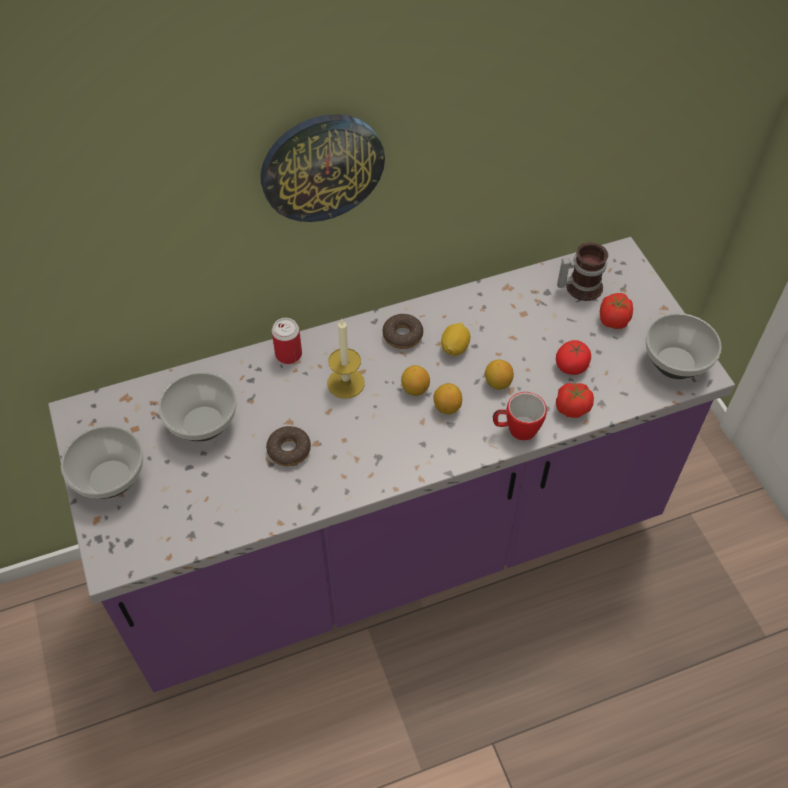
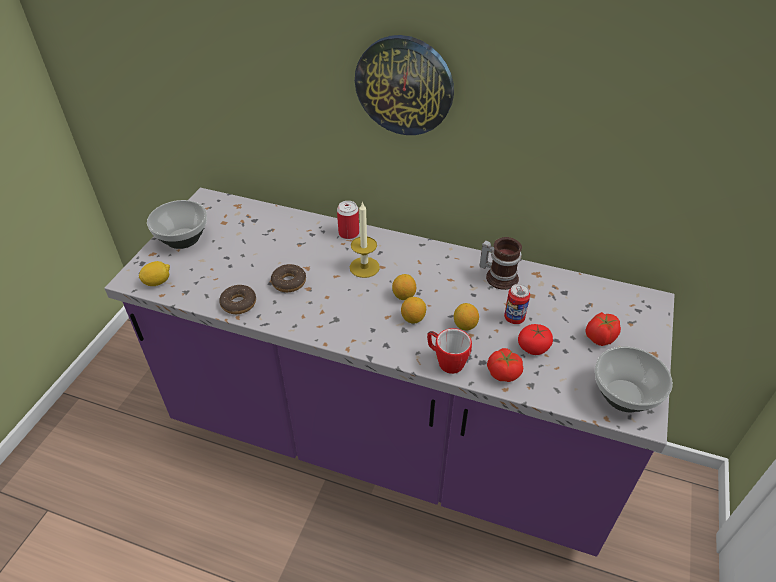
camera: 40 degrees right, 10 degrees down
bowl [158,372,237,441] -> none
donut [383,314,423,349] -> donut moved to [219,285,256,314]
lemon [441,323,470,356] -> lemon moved to [139,261,170,286]
mug [557,242,608,301] -> mug moved to [480,237,522,290]
none -> can [504,284,530,324]

